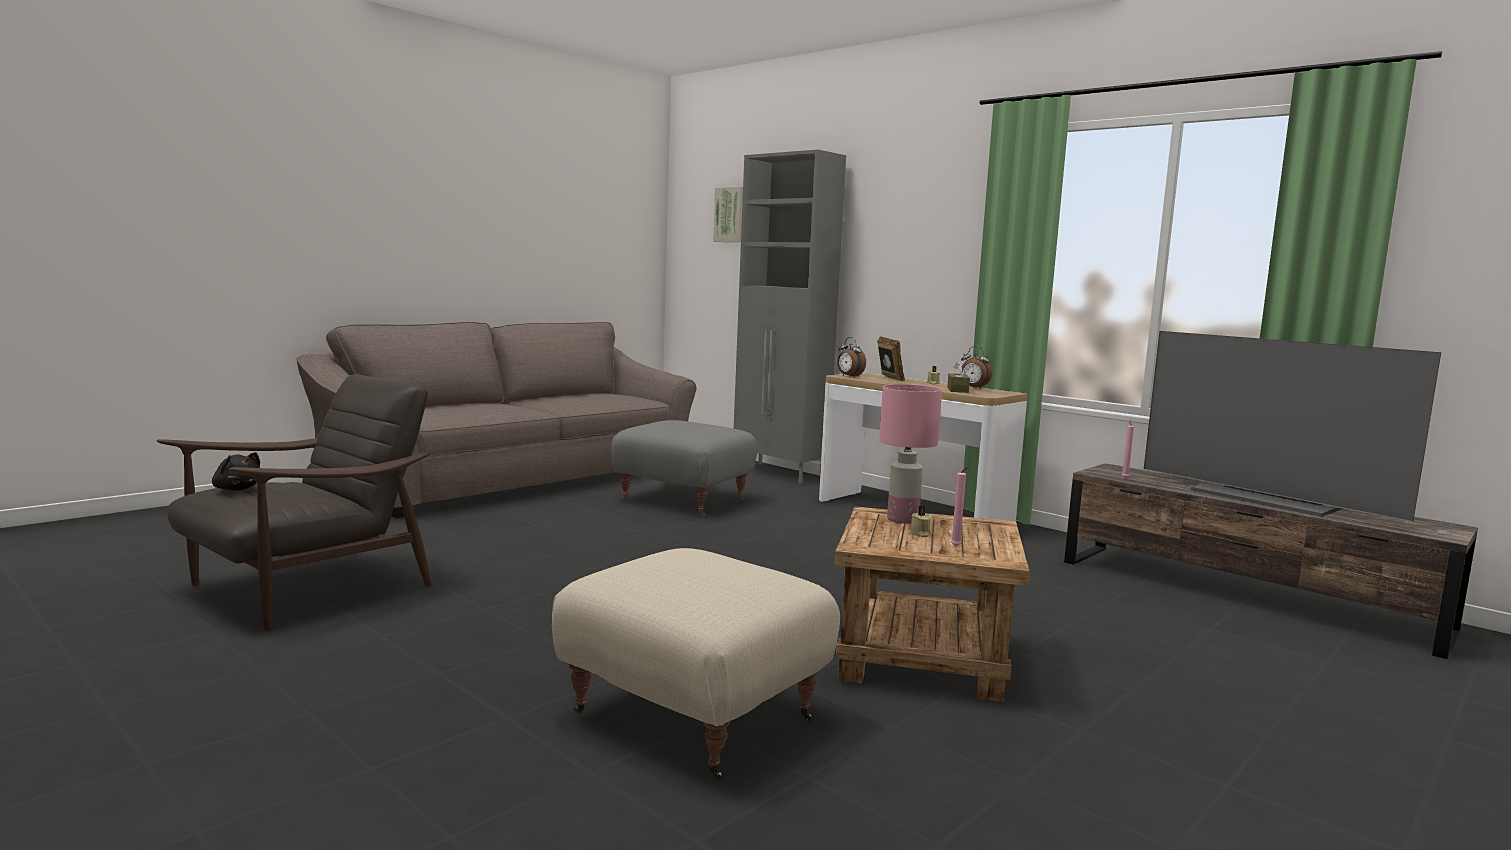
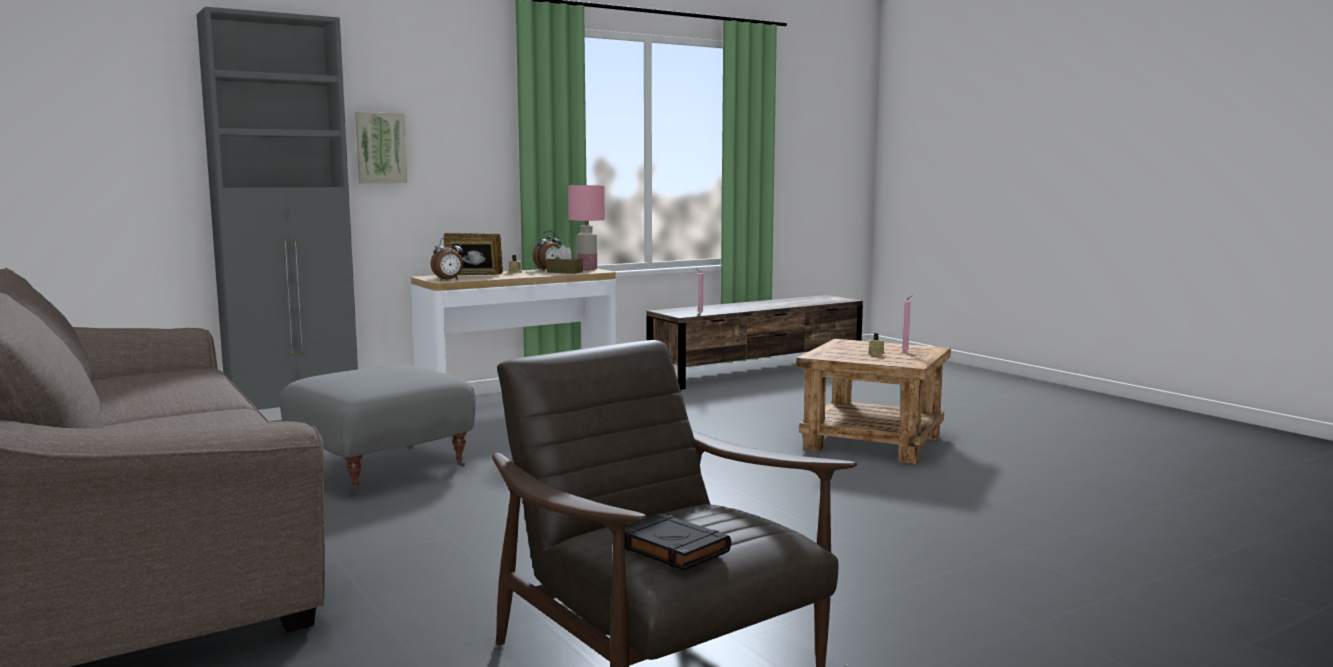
camera: 75 degrees left, 0 degrees up
black plush toy [212,452,260,491] -> black book [624,513,731,571]
beige ottoman [552,548,840,780] -> none
picture [713,187,743,242] -> picture moved to [355,112,407,184]
pink table lamp [879,384,942,524] -> pink table lamp moved to [568,185,605,270]
television [1144,331,1441,522] -> none

